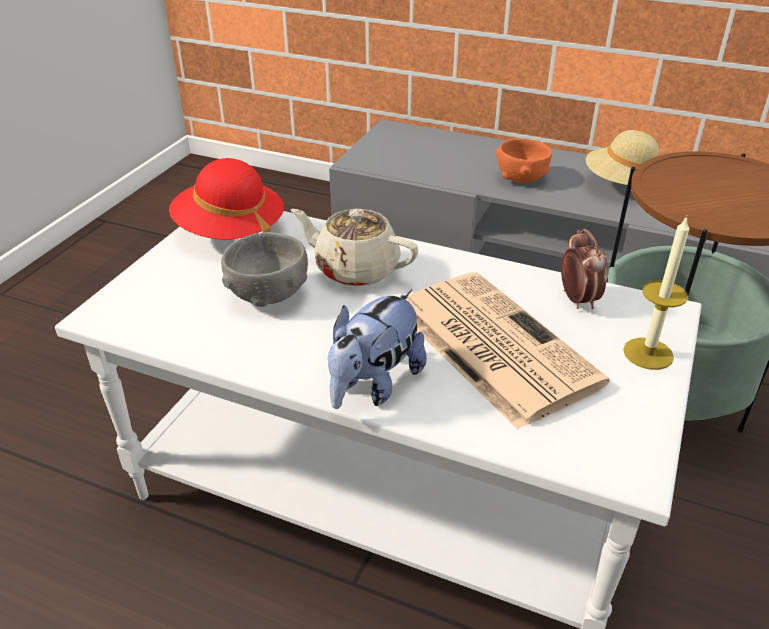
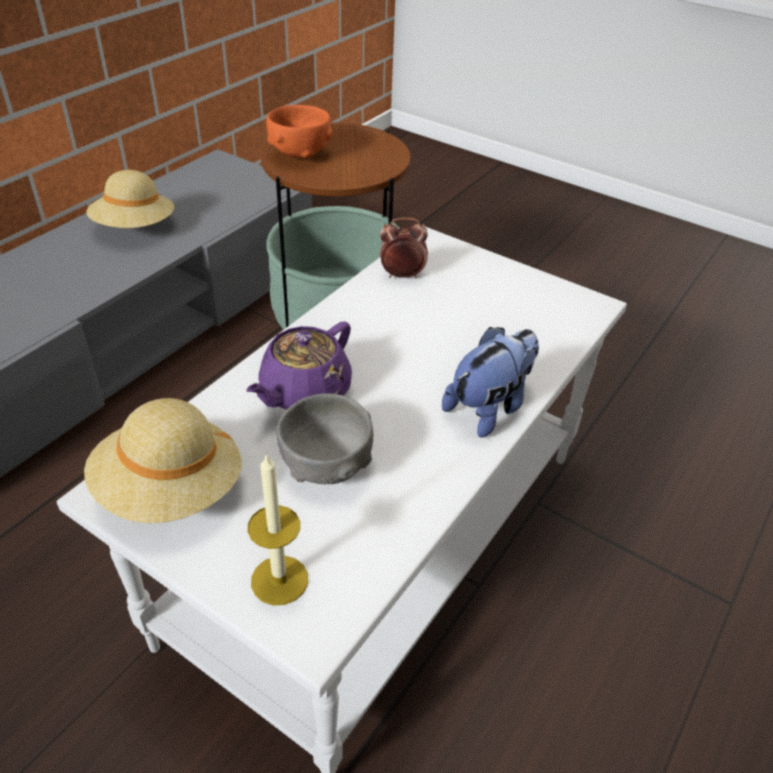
camera: 80 degrees left, 5 degrees up
red hat [169,158,284,239] -> beige hat [84,398,242,523]
beige teapot [291,209,418,286] -> purple teapot [246,321,352,410]
plush toy [328,289,427,409] -> plush toy turned 90 degrees counterclockwise [442,327,539,437]
newspaper [405,272,610,430] -> none
orange bowl [495,139,552,183] -> orange bowl moved to [266,105,333,158]
candle [623,216,689,370] -> candle moved to [247,453,308,606]

